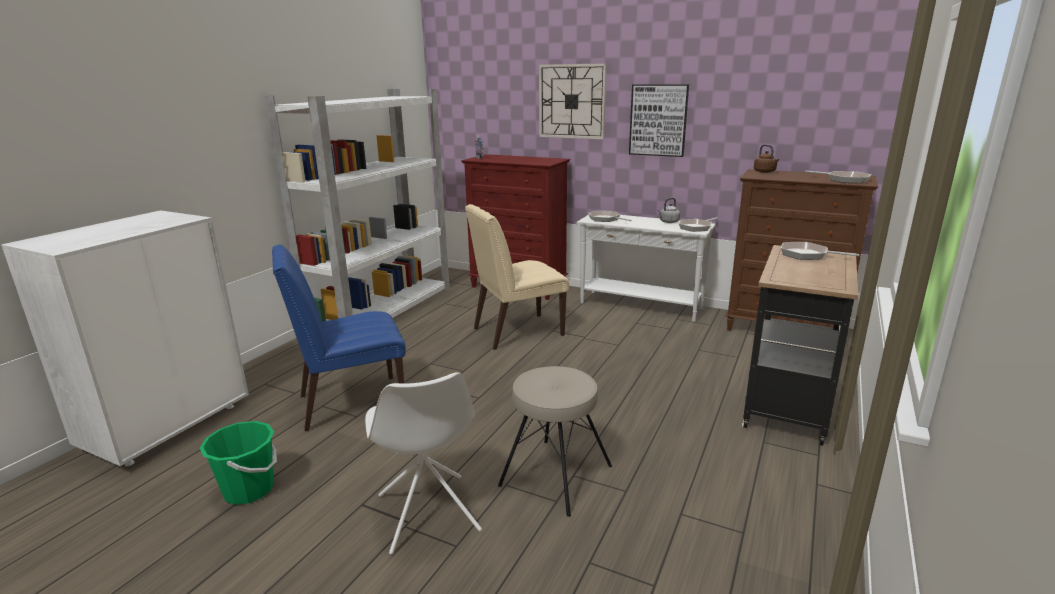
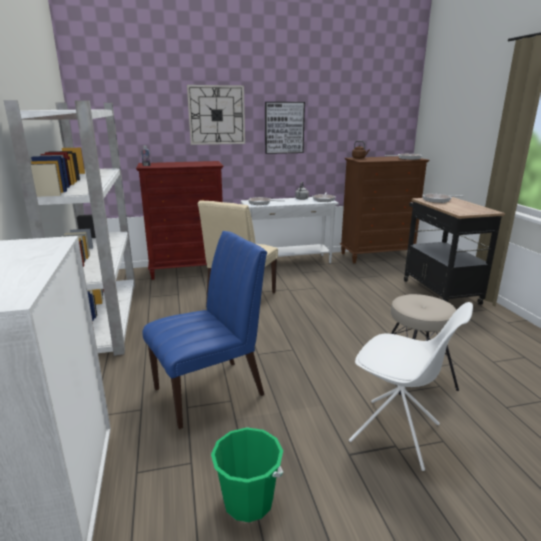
camera: 40 degrees left, 0 degrees up
blue chair [272,244,406,431] -> blue chair turned 150 degrees counterclockwise [142,231,267,429]

